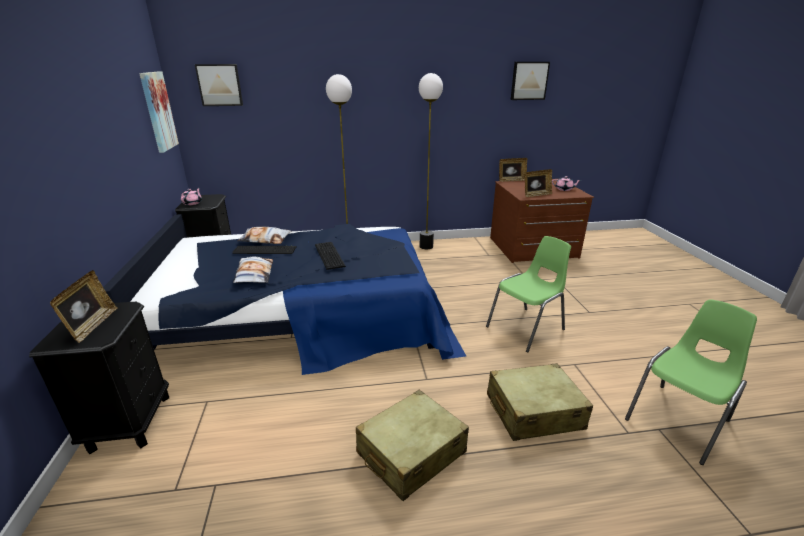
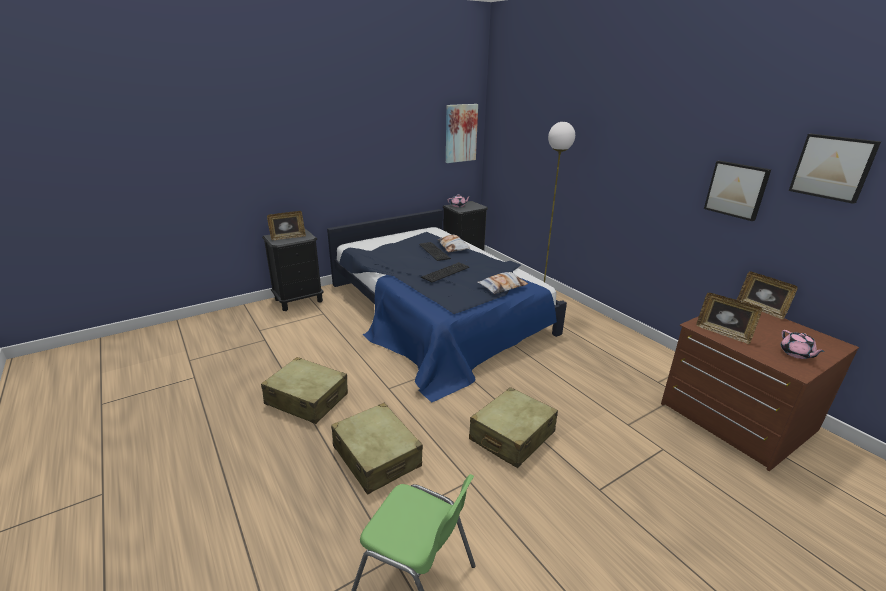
camera: 65 degrees right, 0 degrees up
picture [195,64,243,106] -> picture moved to [704,161,771,221]
pillow [233,256,273,283] -> pillow moved to [477,272,528,294]
floor lamp [419,73,443,249] -> none
green chair [486,236,571,352] -> beige suitcase [469,387,558,468]

